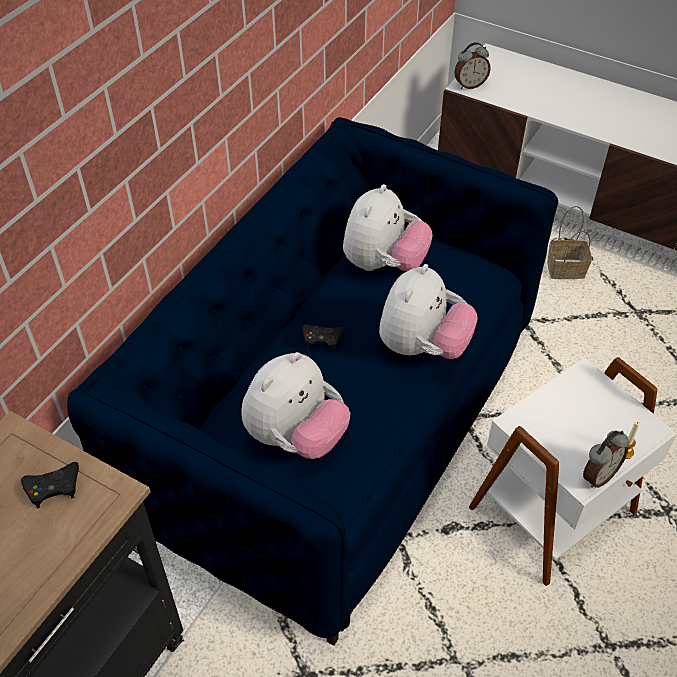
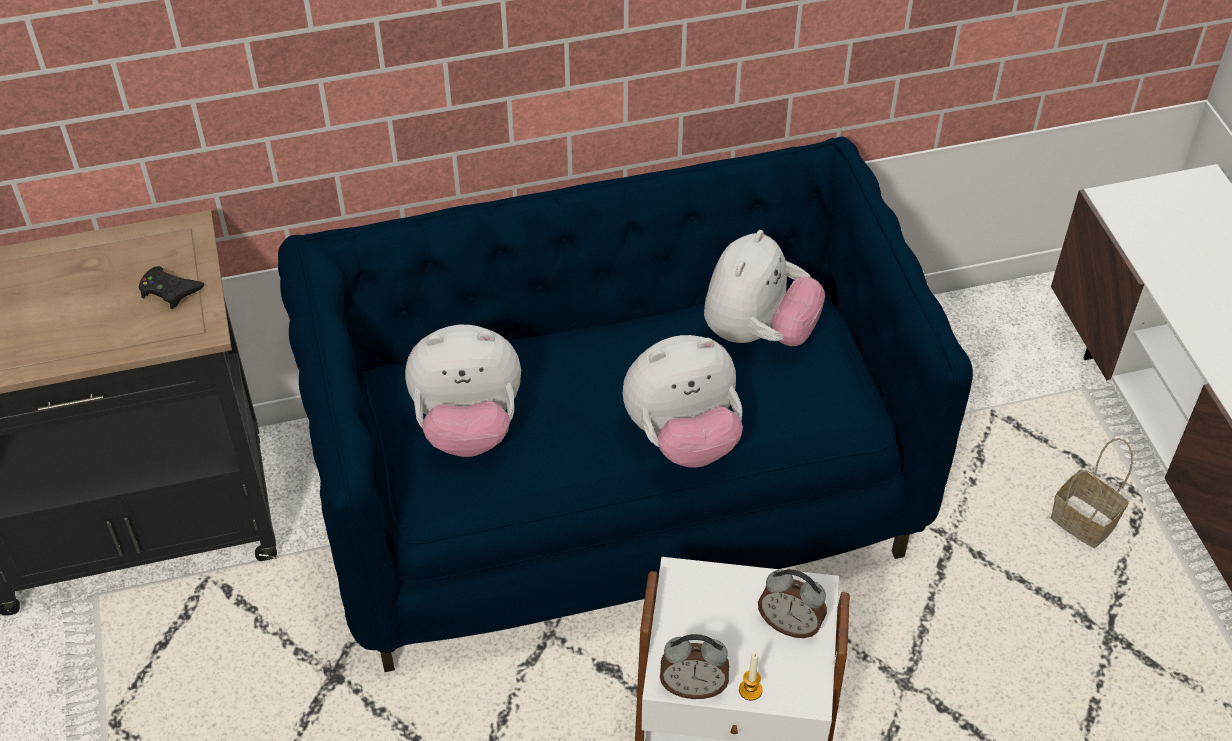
camera: 45 degrees right, 0 degrees up
black game controller [303,324,345,351] -> none
plush toy [343,184,433,271] -> plush toy turned 45 degrees counterclockwise [704,230,825,346]
alarm clock [455,42,491,89] -> alarm clock moved to [758,569,827,638]

